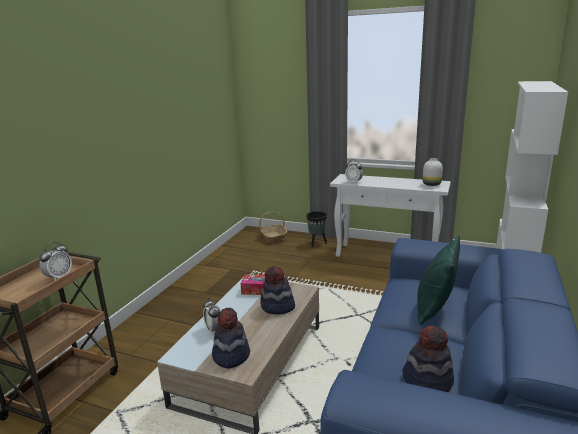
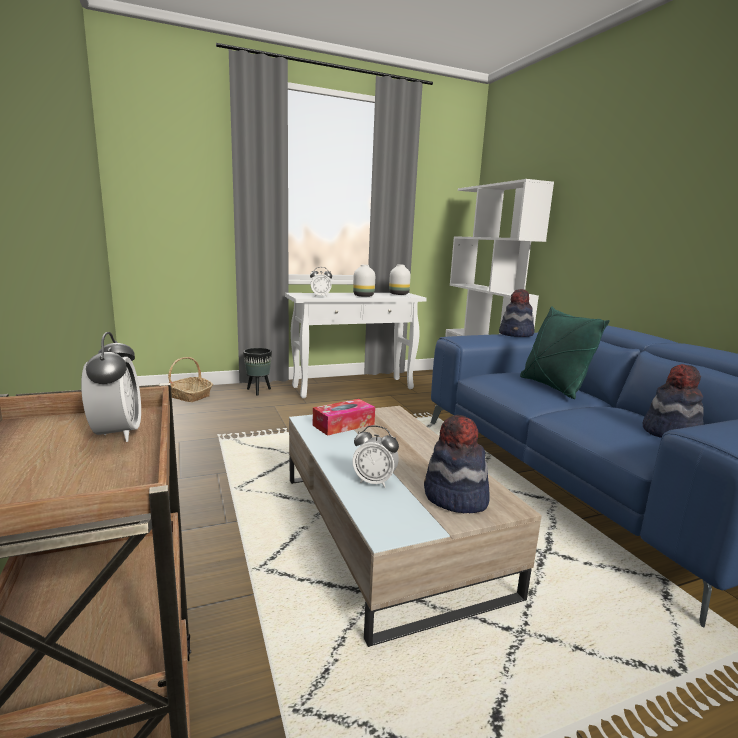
camera: 45 degrees left, 5 degrees down
hat [260,266,295,314] -> hat moved to [499,289,534,337]
none -> white vase [353,265,375,297]

